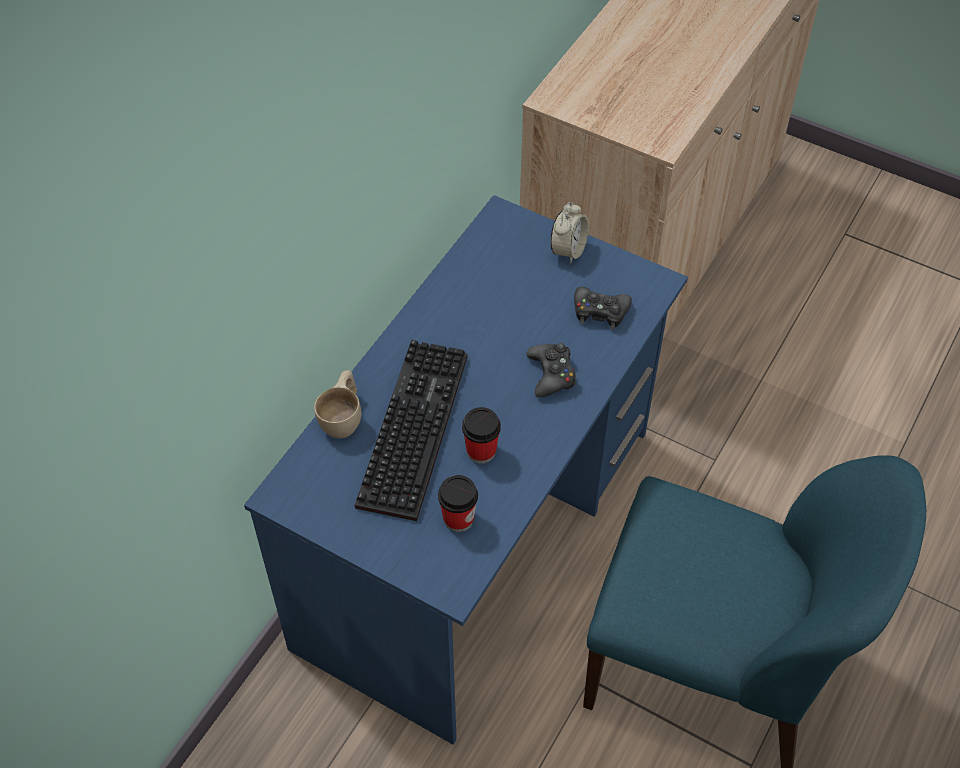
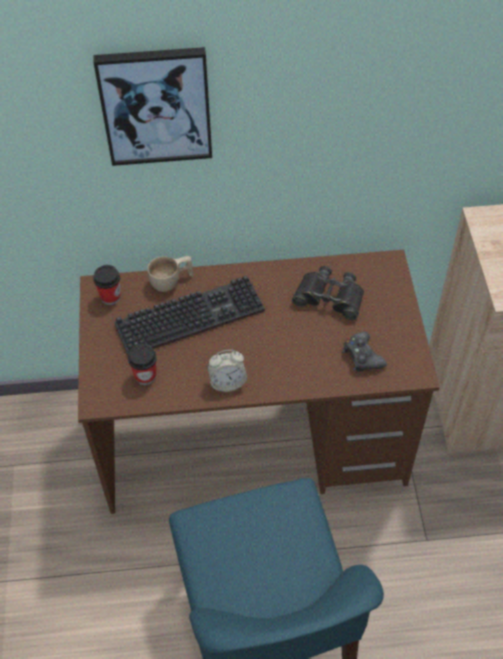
camera: 55 degrees right, 0 degrees up
blue desk [244,195,688,745] -> brown desk [78,250,440,514]
cup [462,407,501,464] -> cup moved to [93,265,121,305]
black game controller [526,343,576,397] -> none
alarm clock [550,202,589,264] -> alarm clock moved to [208,350,247,392]
none -> picture [93,47,212,166]
none -> black binoculars [292,266,364,320]

